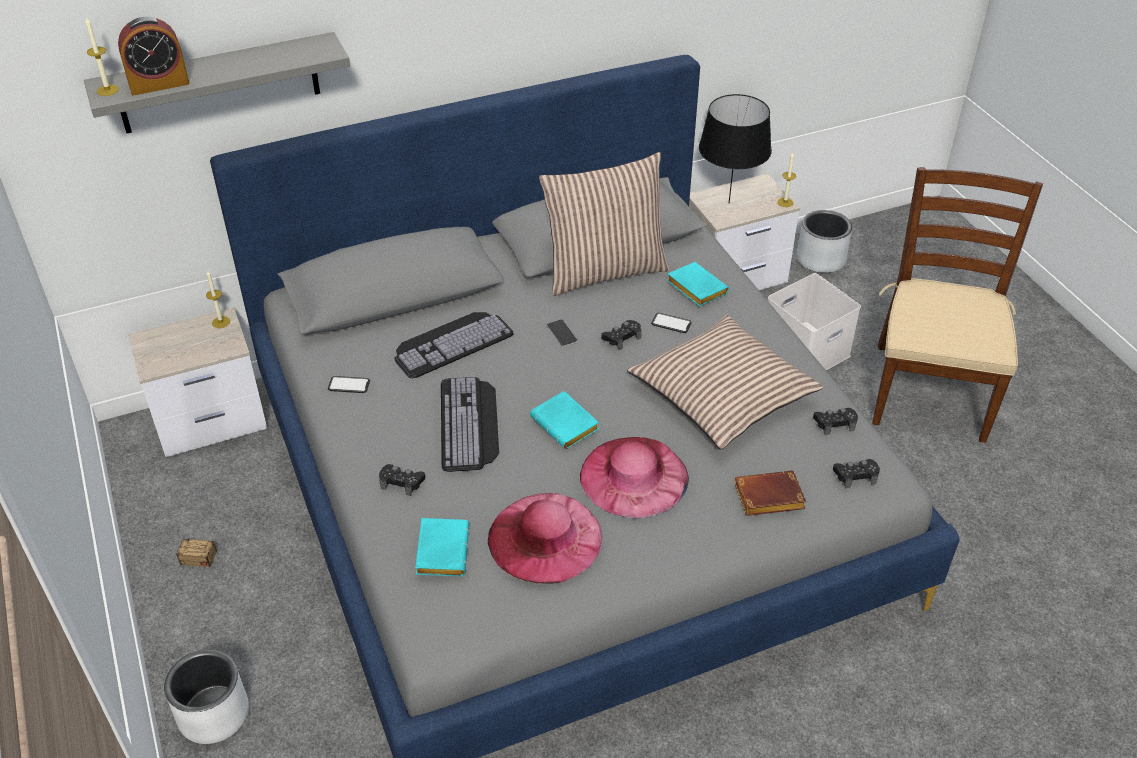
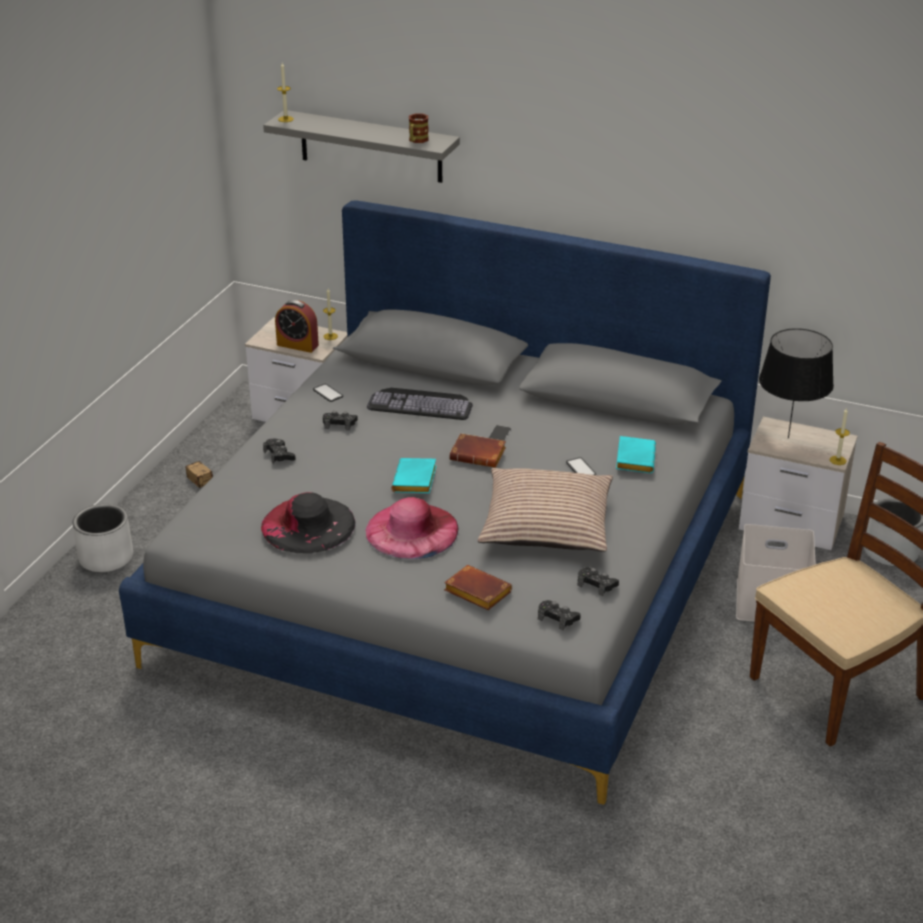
camera: 45 degrees right, 10 degrees down
alarm clock [118,17,189,95] -> alarm clock moved to [275,300,319,353]
turquoise book [415,518,469,576] -> none
keyboard [441,377,499,472] -> none
pink hat [488,493,602,584] -> black hat [261,492,355,553]
pillow [539,152,670,296] -> none
black game controller [601,320,641,350] -> black game controller moved to [323,411,358,431]
none -> mug [409,113,429,143]
none -> brown book [449,433,506,468]

